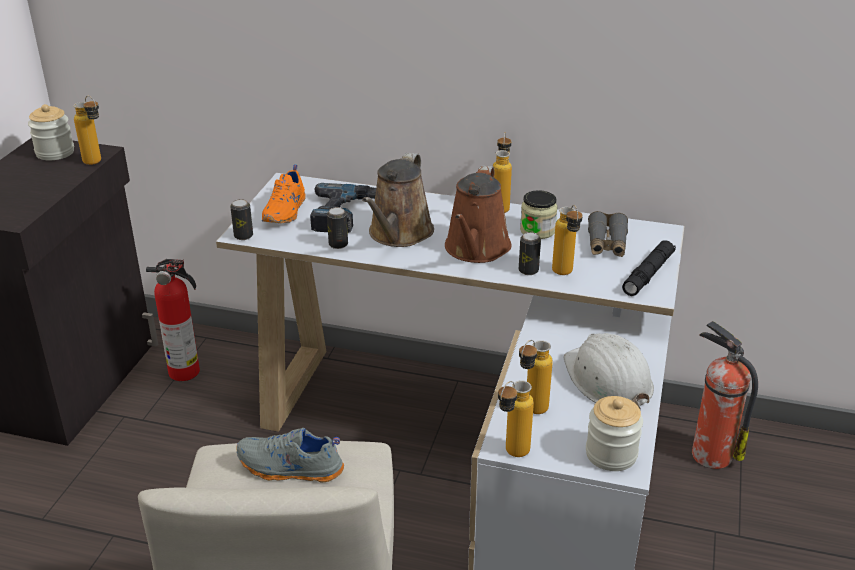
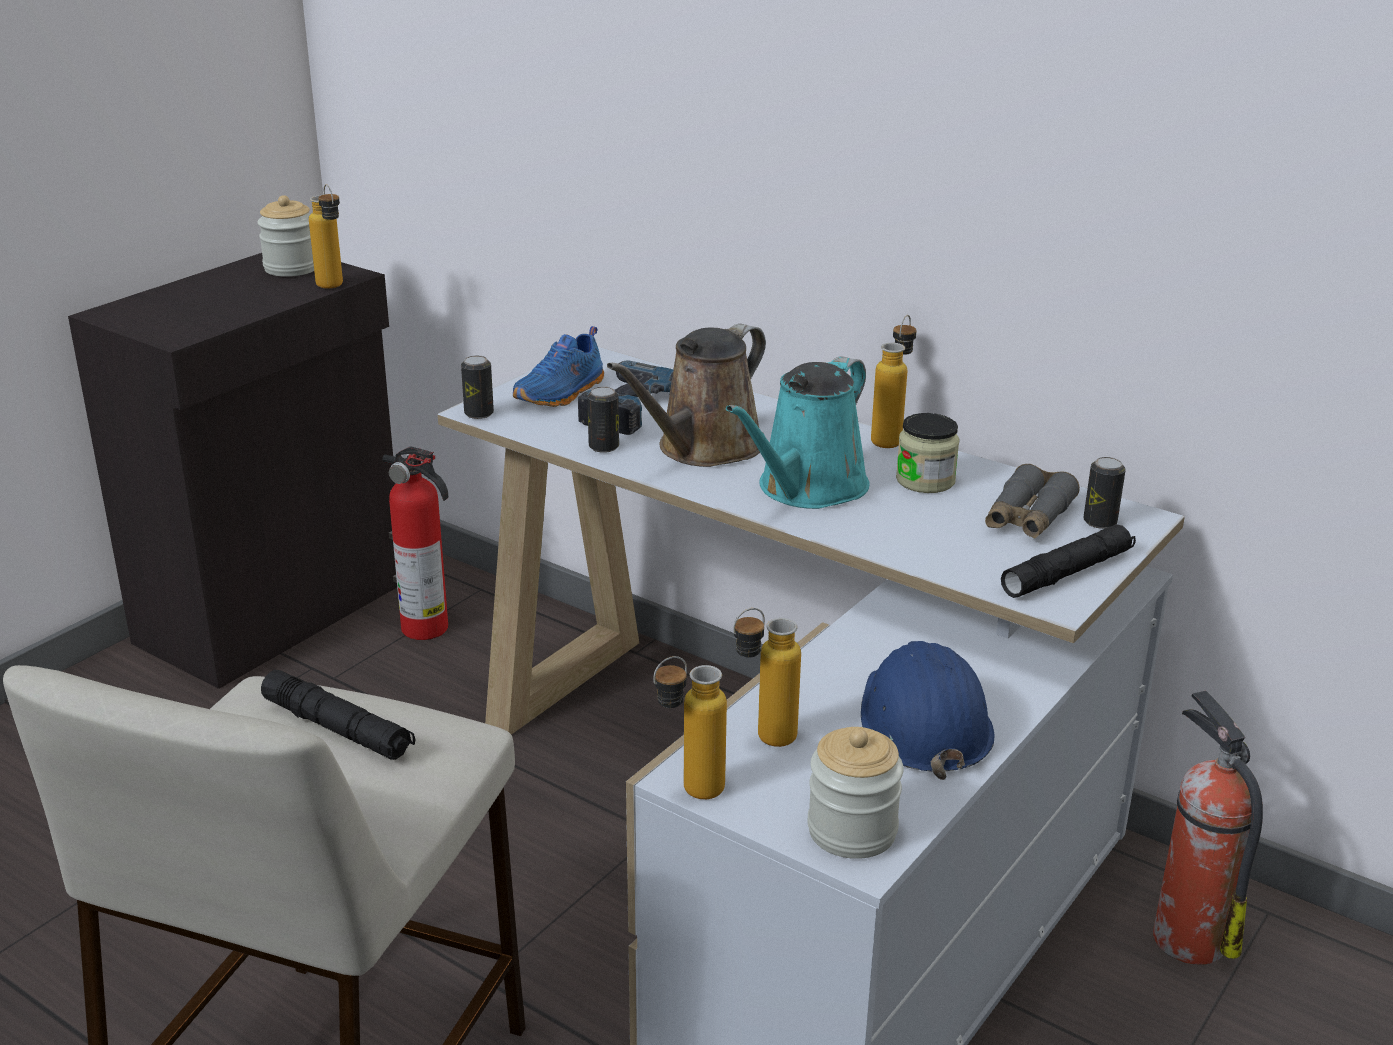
camera: 20 degrees right, 5 degrees down
grey shoe [236,428,344,482] -> black flashlight [261,670,416,760]
orange shoe [262,165,306,223] -> blue shoe [513,326,604,407]
brown watering can [445,166,512,263] -> turquoise watering can [726,356,870,509]
can [519,232,541,275] -> can moved to [1083,457,1126,529]
bottle [552,205,583,275] -> none
white hard hat [563,333,654,410] -> blue hard hat [861,641,995,780]

